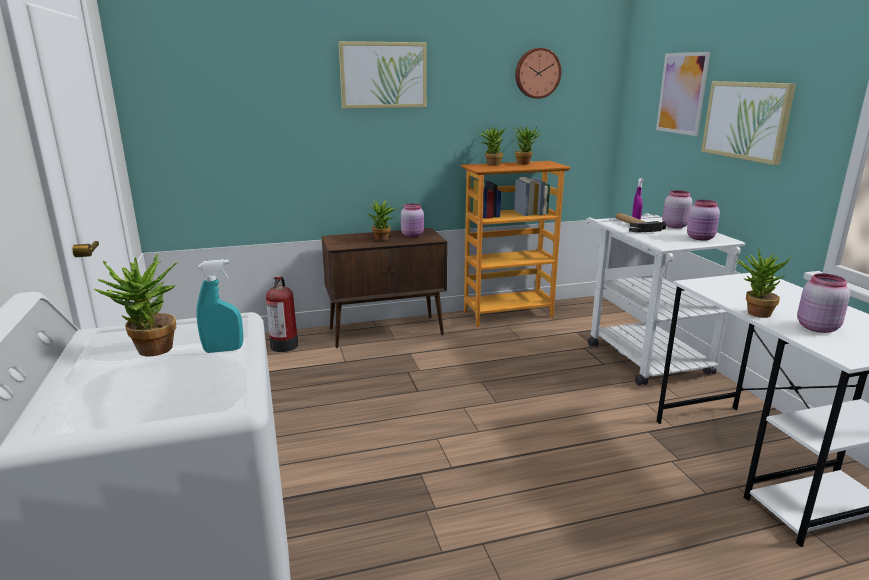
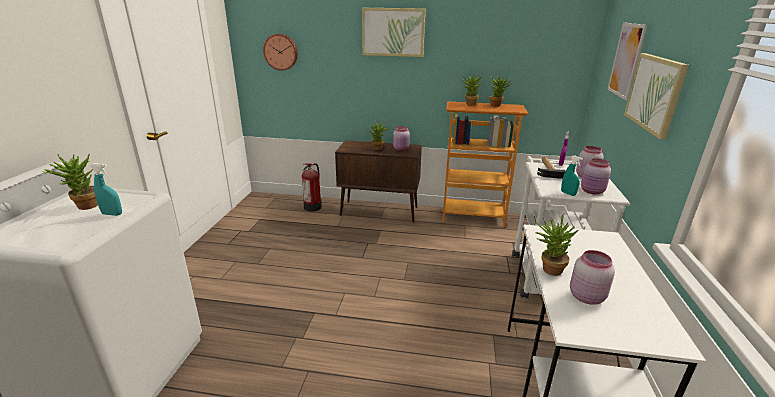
camera: 25 degrees right, 5 degrees up
wall clock [515,48,561,99] -> wall clock moved to [263,34,298,71]
none -> turquoise spray bottle [561,155,583,196]

